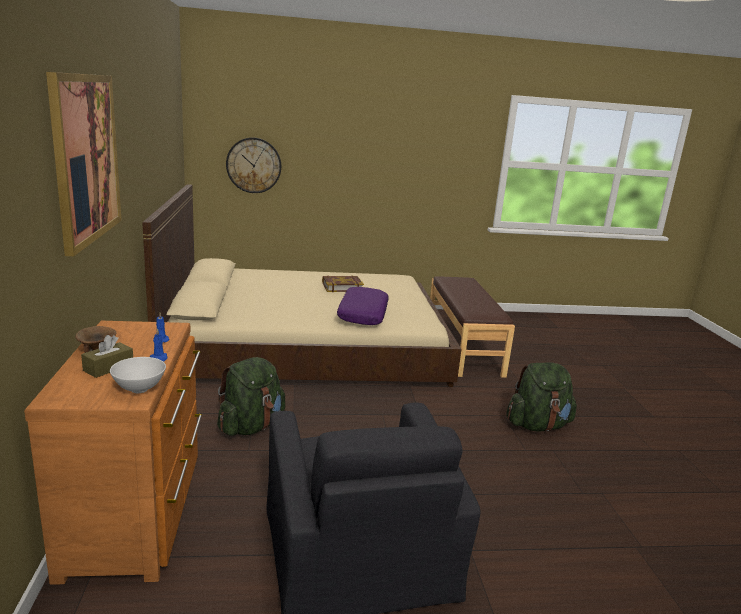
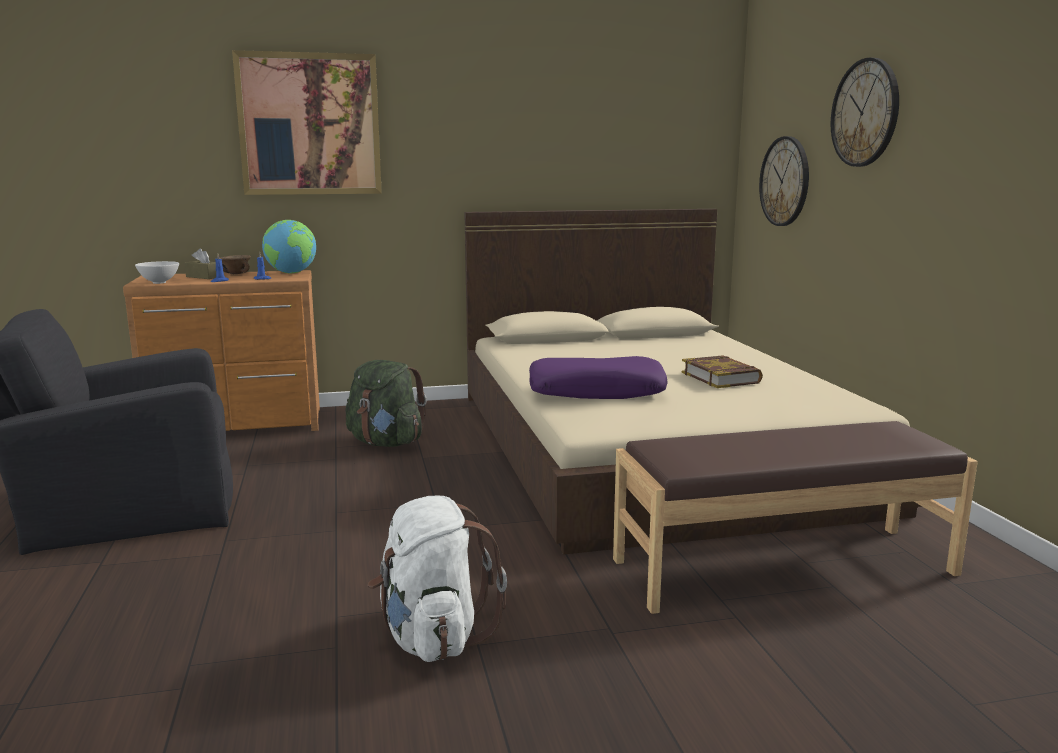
camera: 85 degrees right, 5 degrees down
green backpack [506,362,577,431] -> white backpack [368,496,507,662]
none -> globe [262,220,316,273]
none -> wall clock [831,58,899,167]

